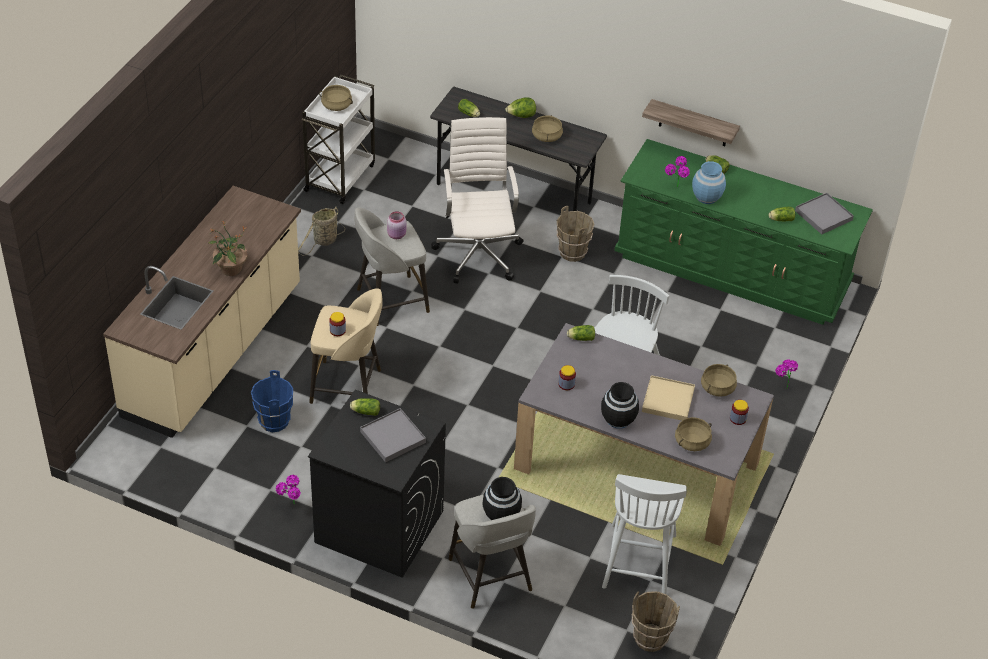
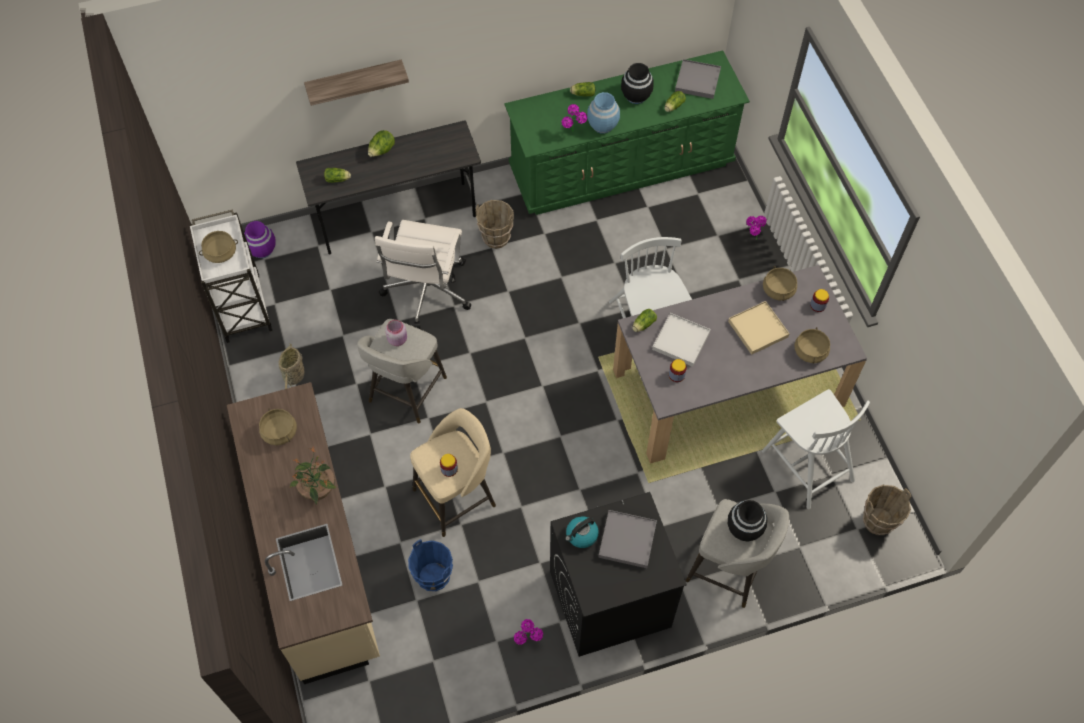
camera: 40 degrees left, 15 degrees up
lettuce [350,398,380,416] -> kettle [565,516,599,548]
white office chair [431,117,524,284] -> white office chair turned 120 degrees counterclockwise [375,220,471,329]
beige cooking pot [532,115,563,142] -> beige cooking pot moved to [259,408,297,445]
black vase [601,382,639,429] -> black vase moved to [621,63,654,104]
shelf [642,99,740,146] -> shelf moved to [304,59,409,106]
none -> purple vase [244,221,275,258]
none -> white tray [652,313,711,367]

